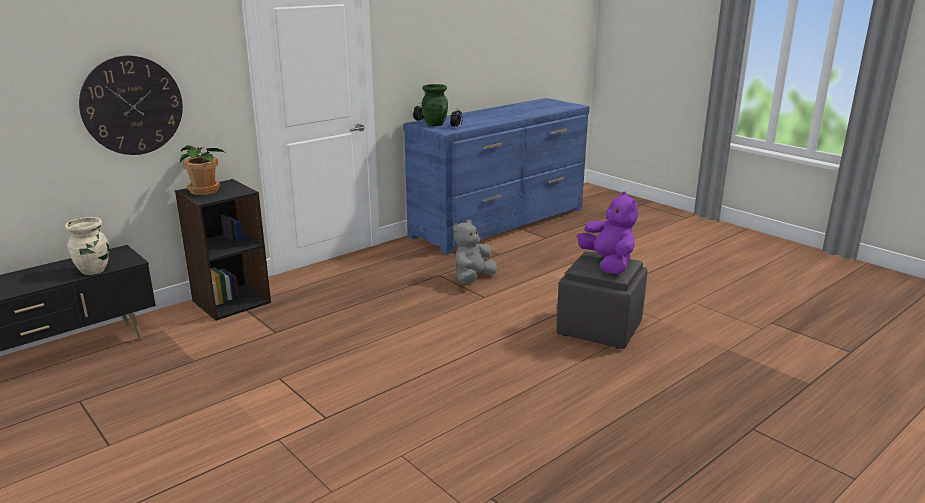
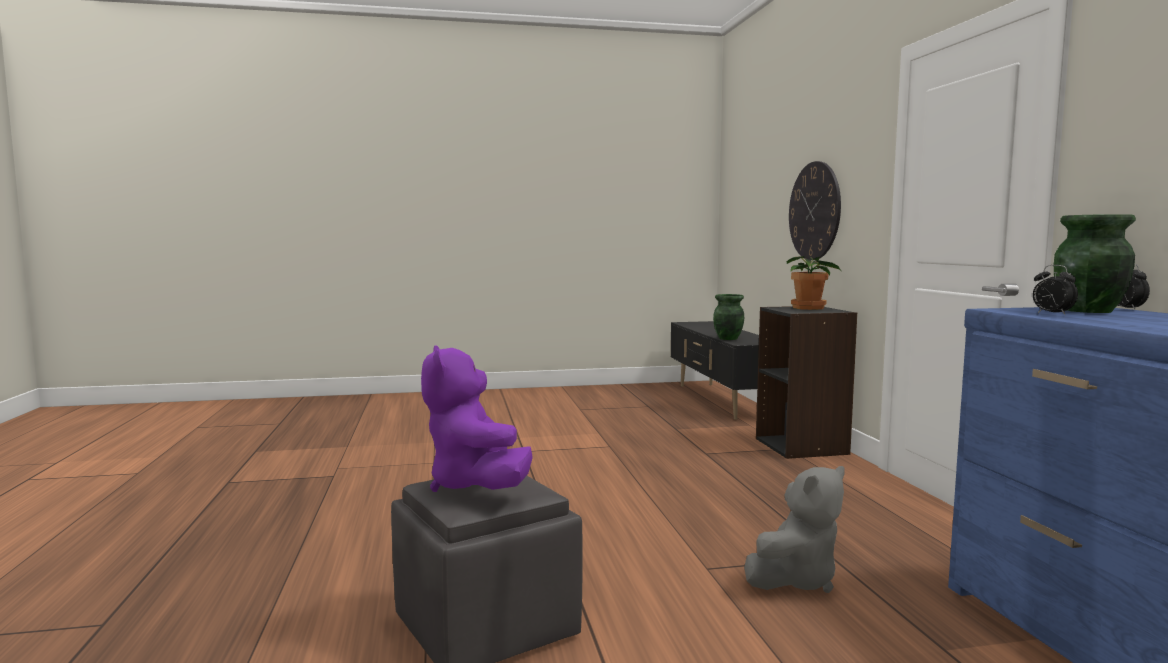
camera: 120 degrees right, 15 degrees down
beige vase [65,217,109,275] -> green vase [713,294,744,340]
grey plush toy [453,220,497,284] -> grey plush toy turned 75 degrees clockwise [744,466,844,593]
purple plush toy [577,192,638,274] -> purple plush toy turned 60 degrees clockwise [421,345,533,492]

